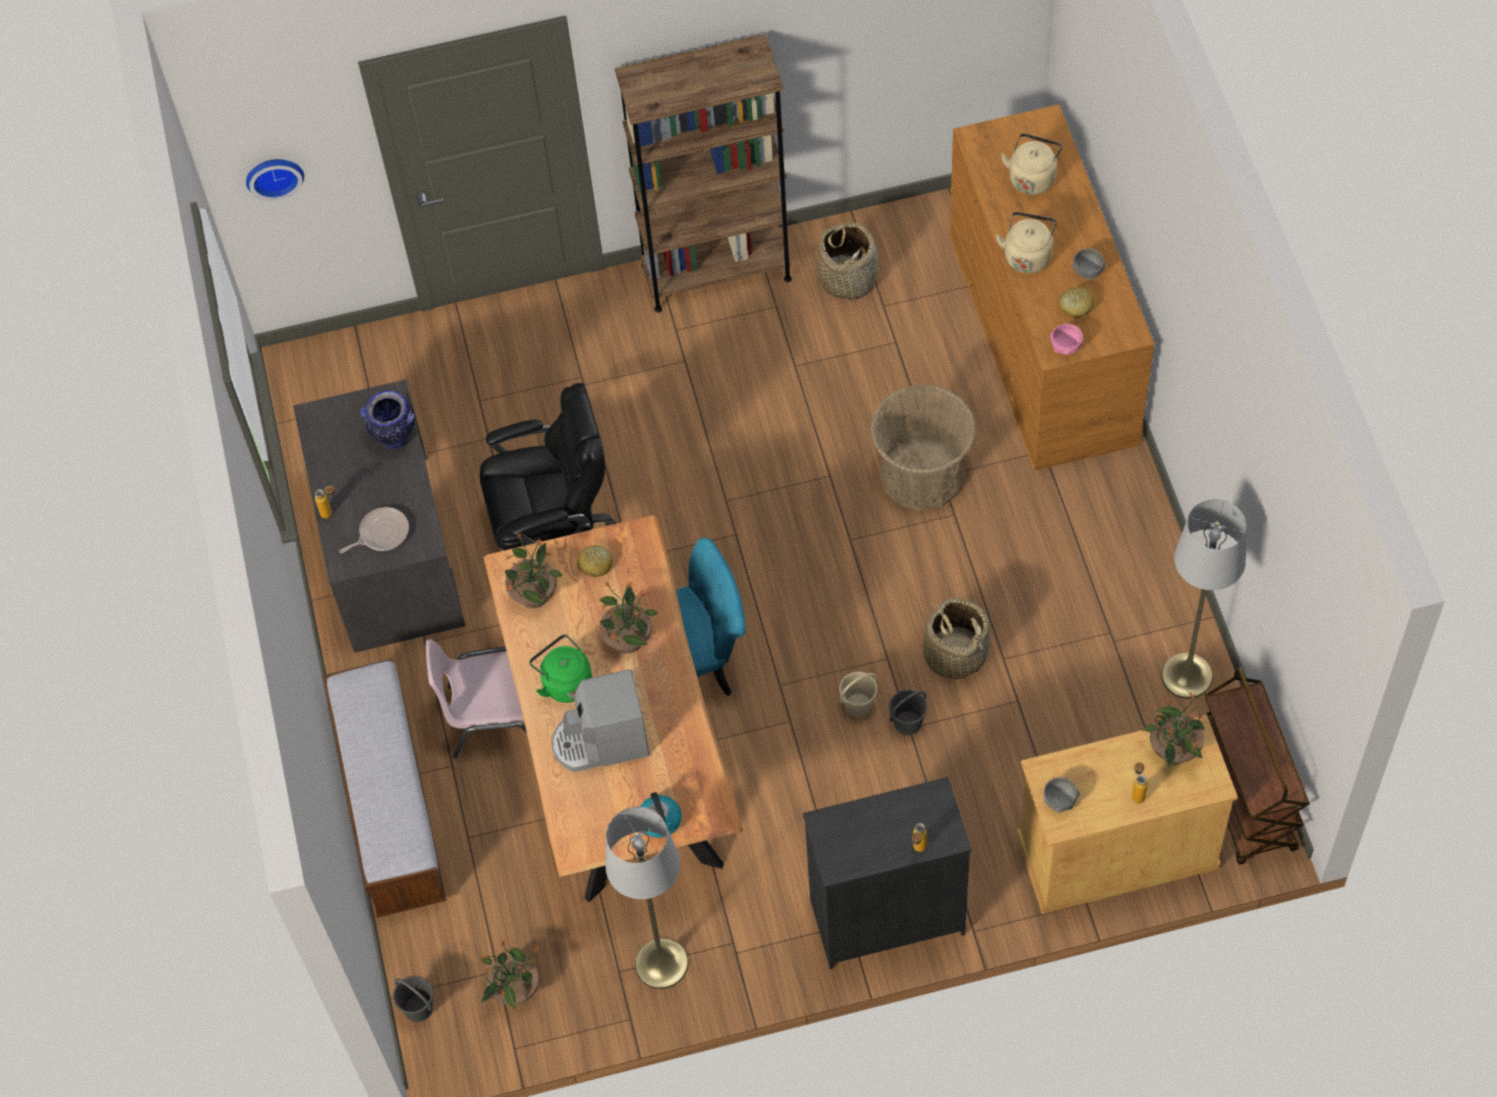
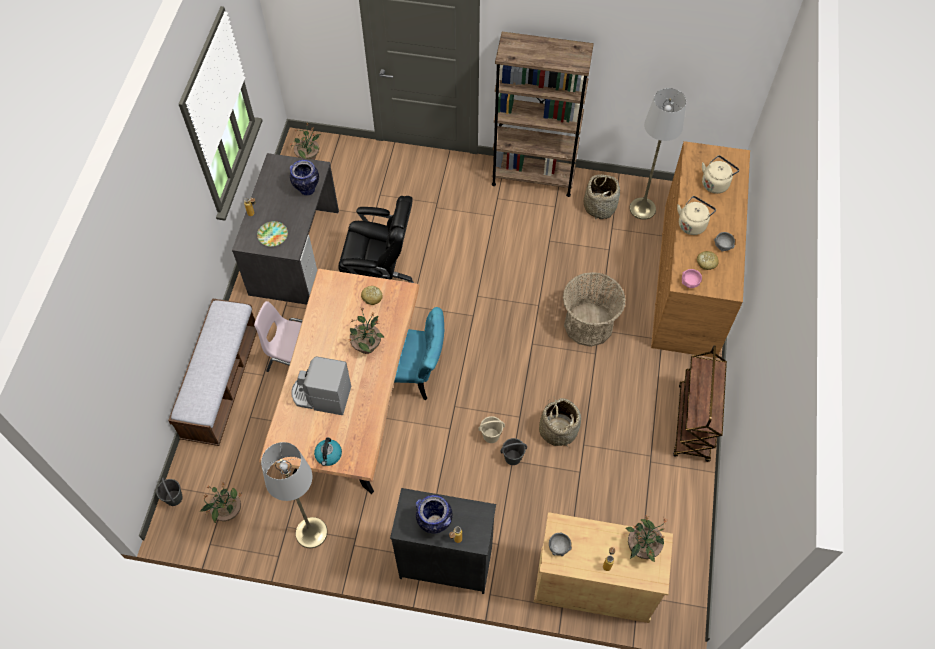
camera: 20 degrees right, 0 degrees up
wall clock [246,159,304,200] -> none
frying pan [339,507,409,553] -> plate [257,221,288,247]
potted plant [505,533,563,608] -> potted plant moved to [290,122,321,160]
green kettle [529,634,592,703] -> none
grey floor lamp [1161,499,1247,699] -> grey floor lamp moved to [629,88,686,220]
brown cart [1205,667,1310,865] -> brown cart moved to [673,346,727,462]
none -> vase [416,495,453,533]

